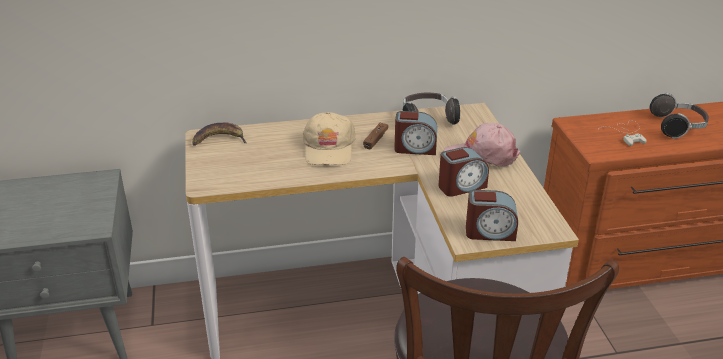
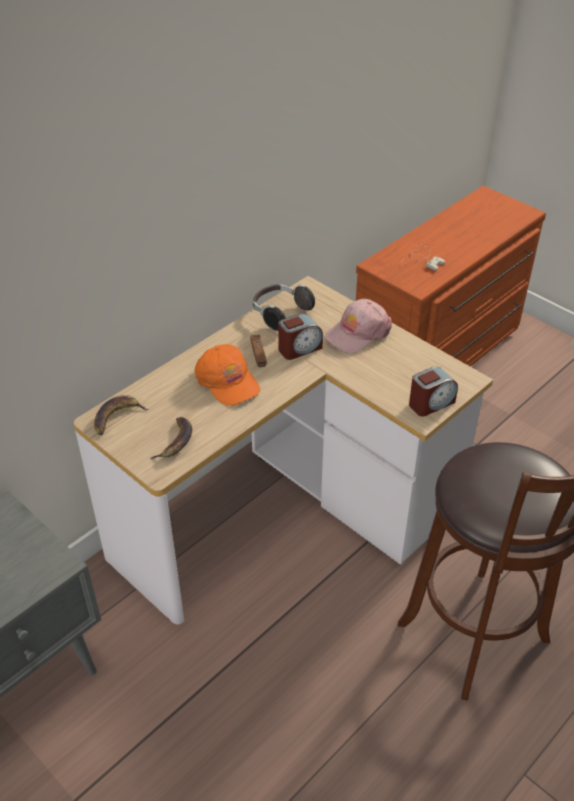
camera: 35 degrees left, 10 degrees up
beige cap [303,112,356,165] -> orange cap [195,344,260,406]
alarm clock [439,147,489,197] -> none
headphones [650,93,709,139] -> none
none -> banana [150,417,192,459]

